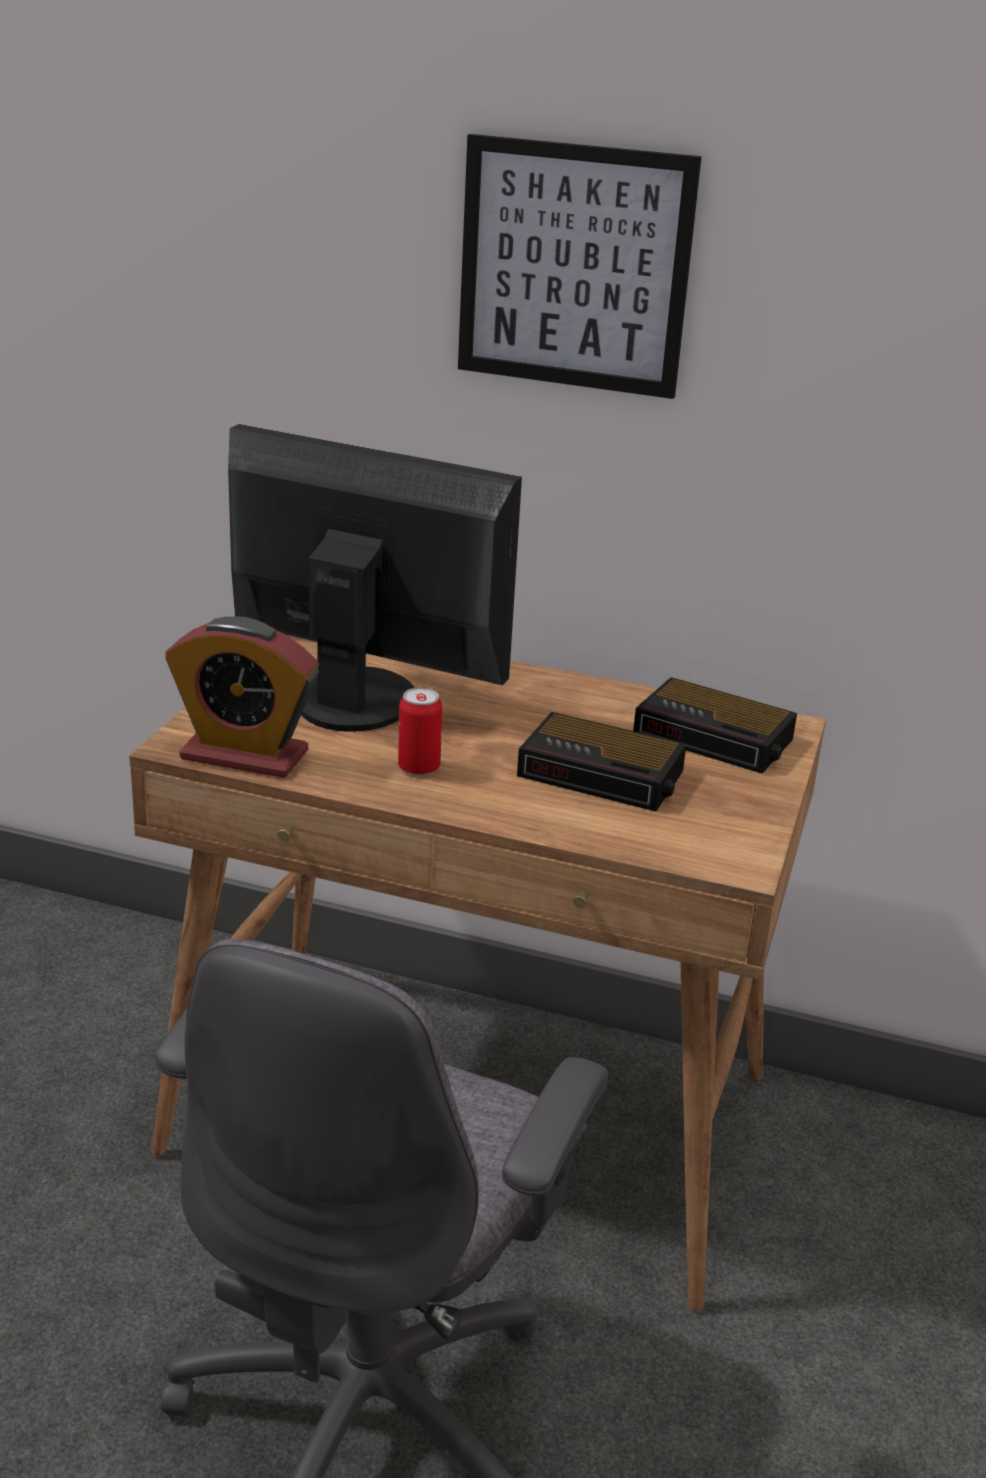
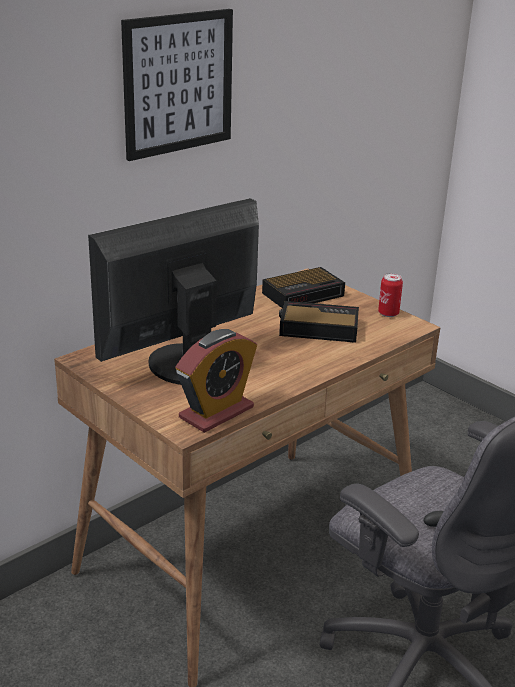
camera: 60 degrees left, 0 degrees up
can [398,687,442,776] -> can moved to [378,273,403,317]
alarm clock [517,712,686,811] -> alarm clock turned 135 degrees counterclockwise [279,301,359,343]

